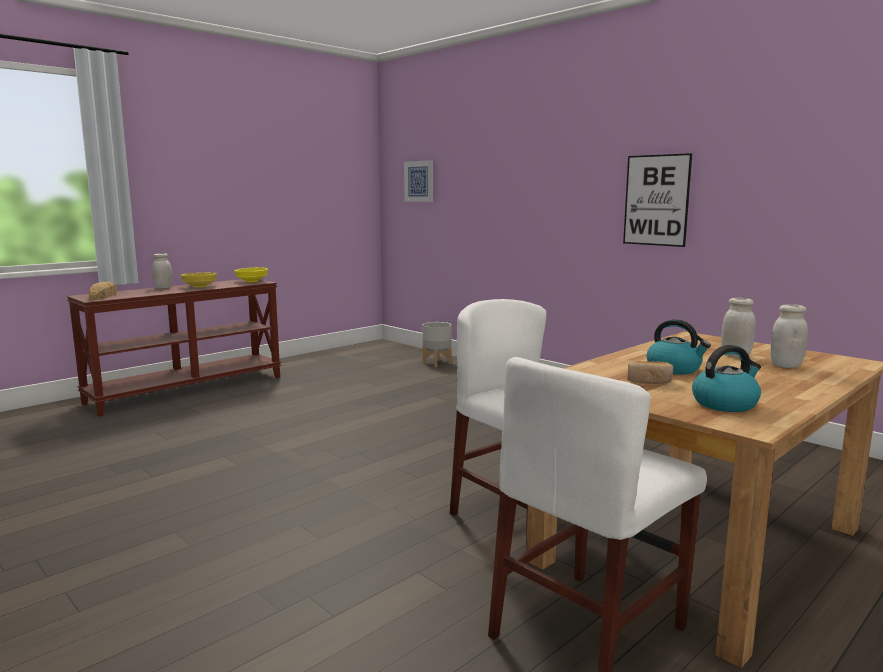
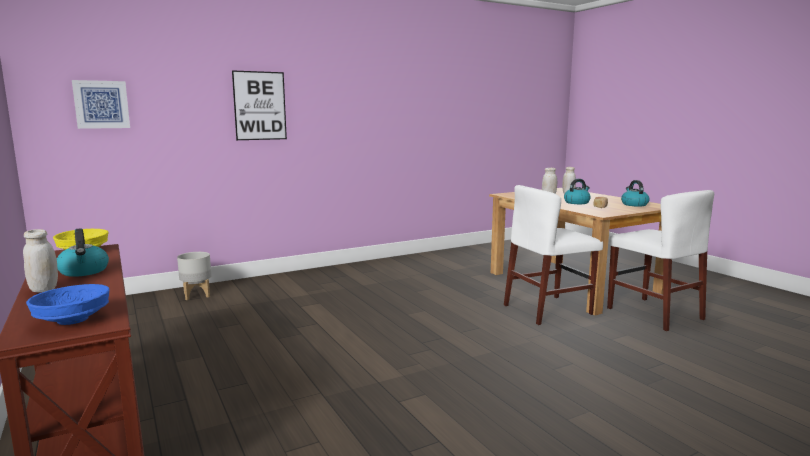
camera: 75 degrees left, 0 degrees up
bread [89,282,117,300] -> blue bowl [26,284,109,325]
yellow bowl [181,273,217,288] -> kettle [57,228,109,277]
picture [623,153,692,247] -> picture moved to [232,70,287,140]

